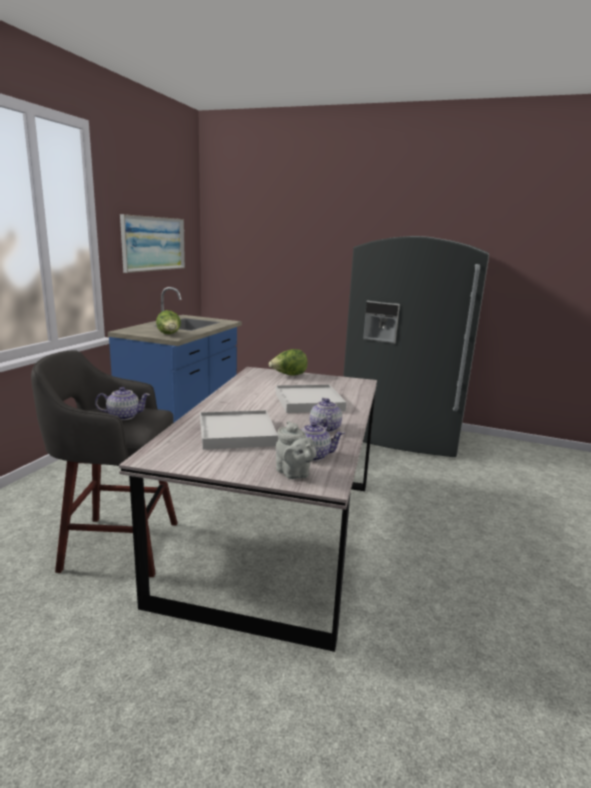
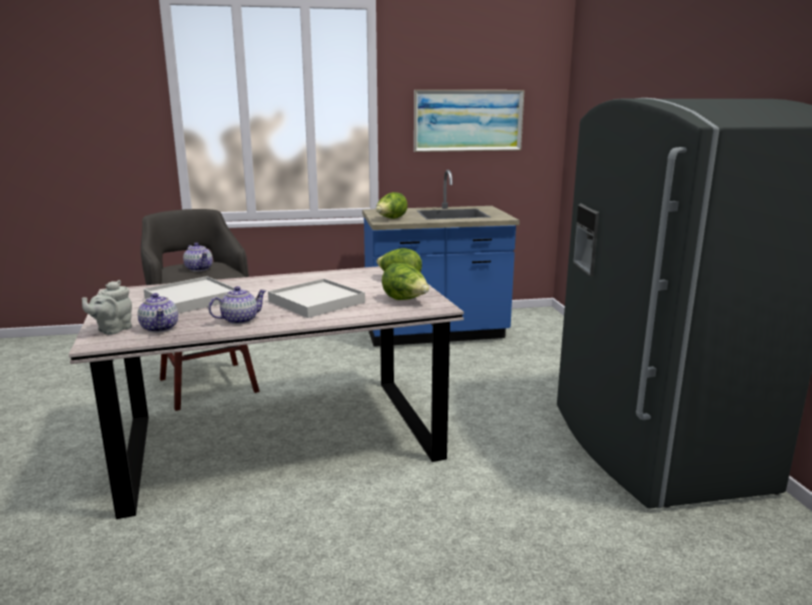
camera: 60 degrees right, 0 degrees up
none -> lettuce [382,263,429,300]

